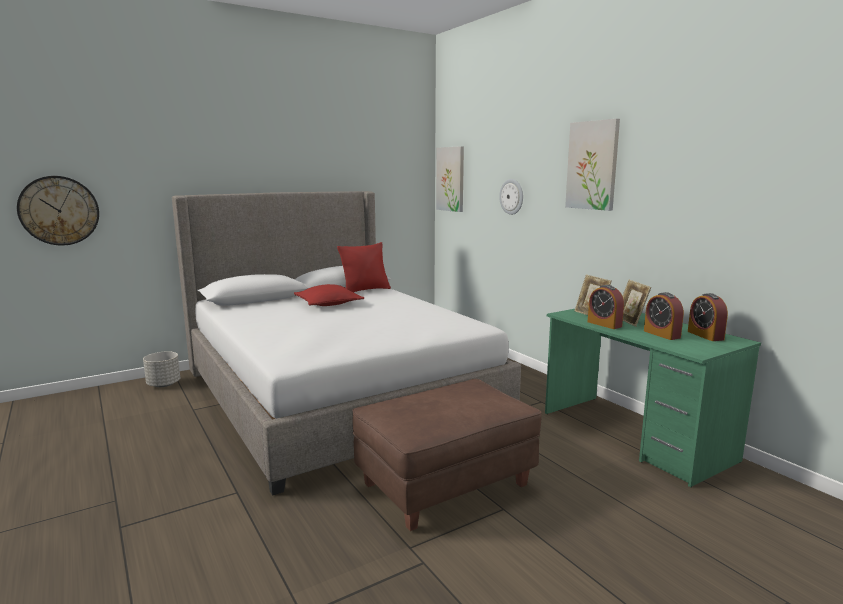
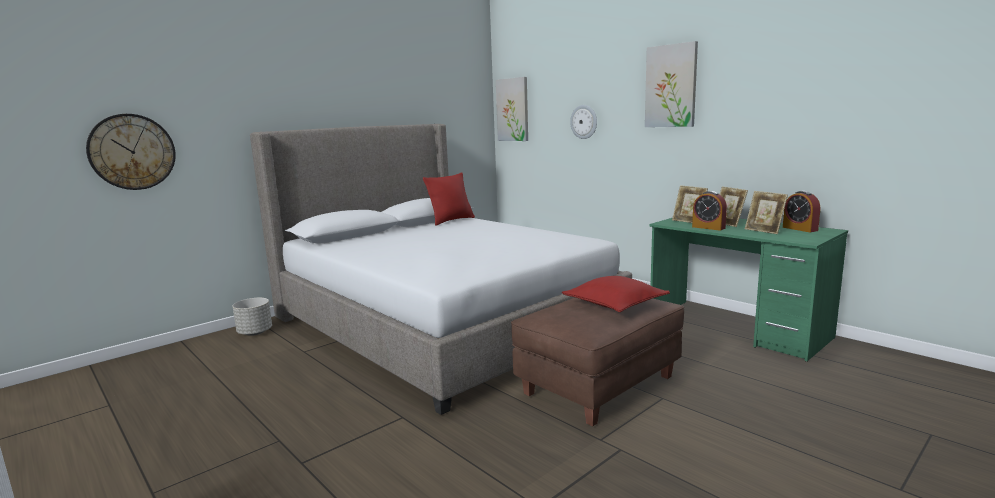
camera: 10 degrees left, 0 degrees up
red pillow [294,284,364,306] -> red pillow moved to [562,276,670,312]
alarm clock [644,292,684,340] -> picture frame [745,191,788,234]

